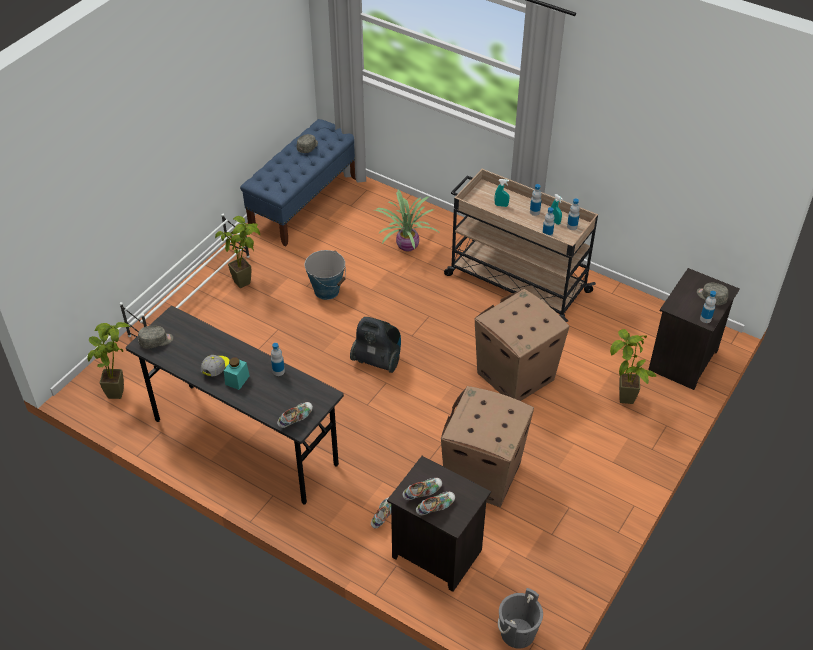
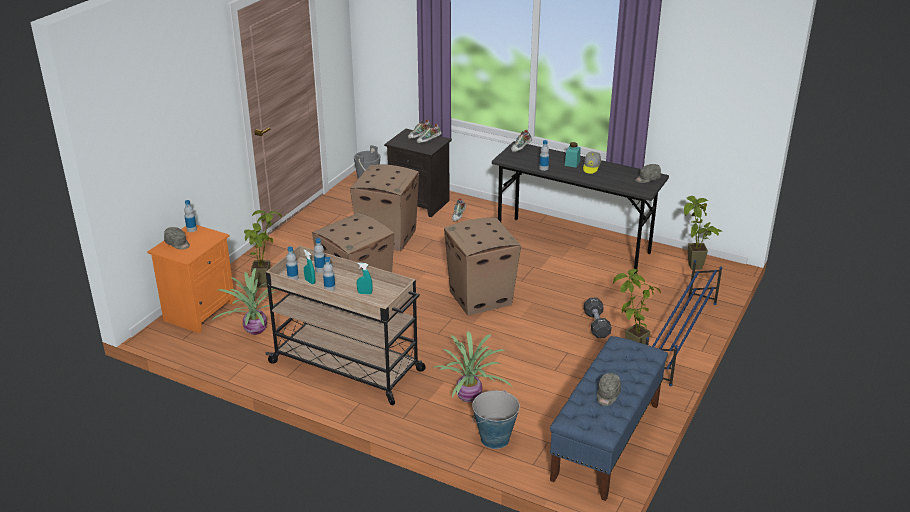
camera: 175 degrees right, 15 degrees down
white shoe rack [120,214,250,337] -> blue shoe rack [646,260,722,386]
bucket [305,250,346,300] -> bucket moved to [472,390,520,449]
vacuum cleaner [350,317,401,373] -> cardboard box [444,217,521,315]
black nightstand [648,268,739,390] -> orange nightstand [147,225,236,333]
none -> potted plant [211,268,277,335]
none -> black dumbbell [584,297,611,338]

